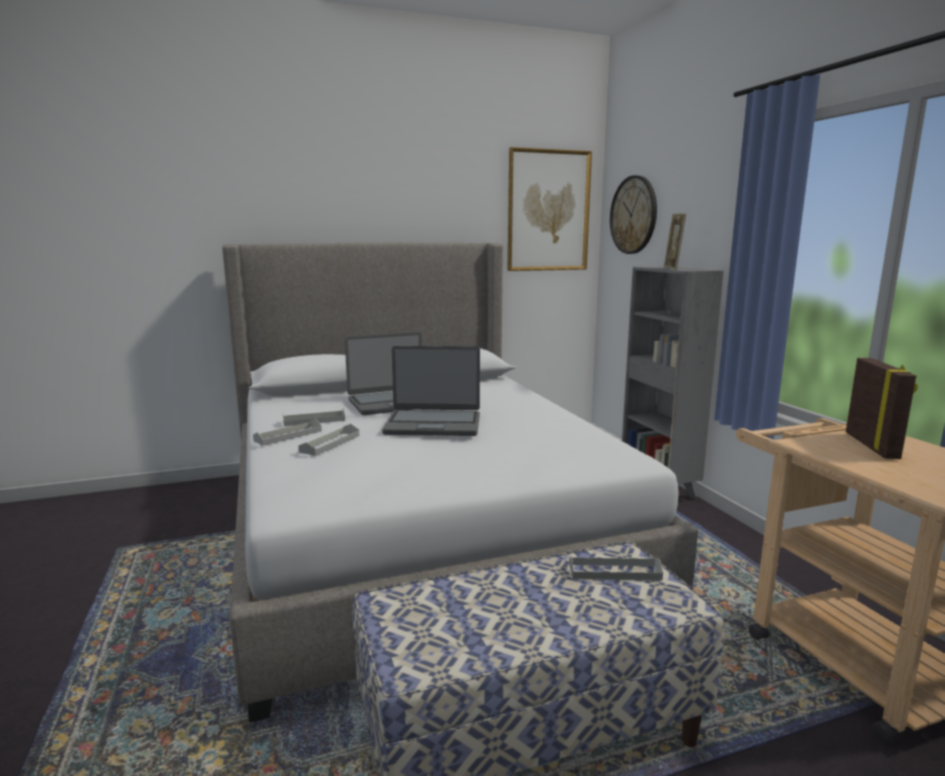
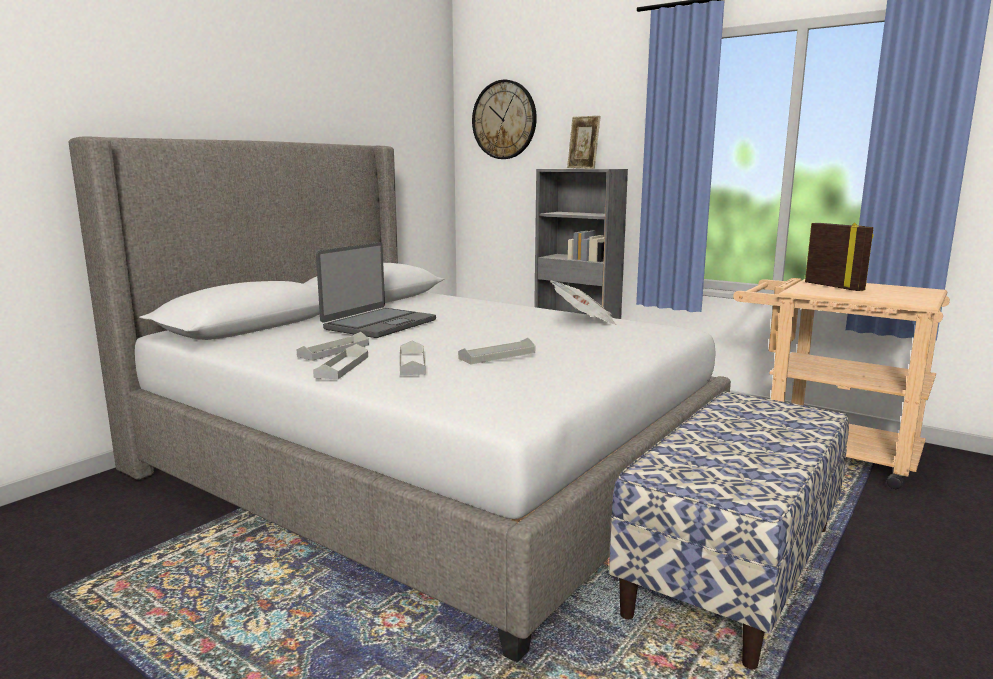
camera: 35 degrees left, 0 degrees up
laptop [382,346,480,436] -> none
picture [507,147,592,271] -> none
grey tray [569,556,663,581] -> grey tray moved to [458,338,535,364]
none -> newspaper [550,280,616,325]

